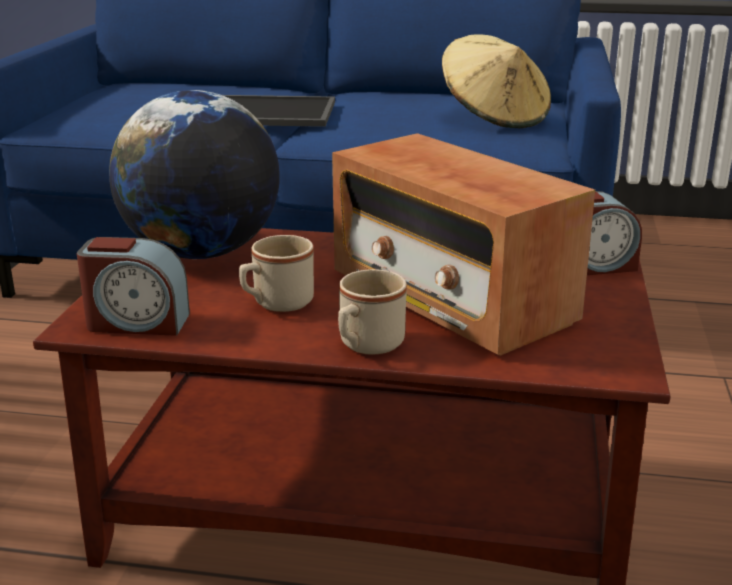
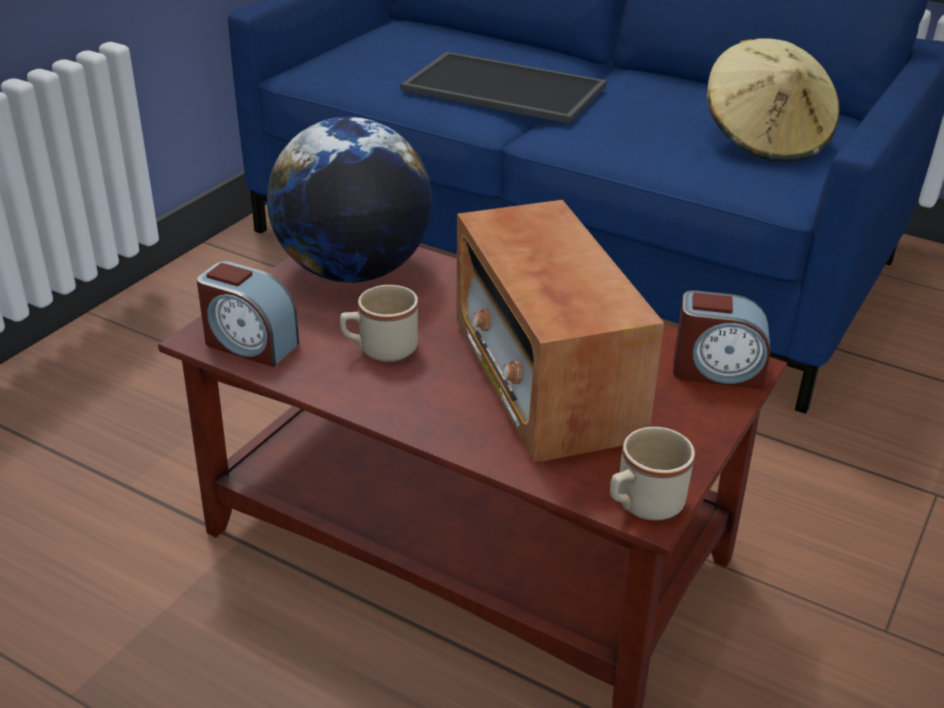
camera: 20 degrees right, 10 degrees up
beige mug [338,269,407,355] -> beige mug moved to [610,427,695,521]

